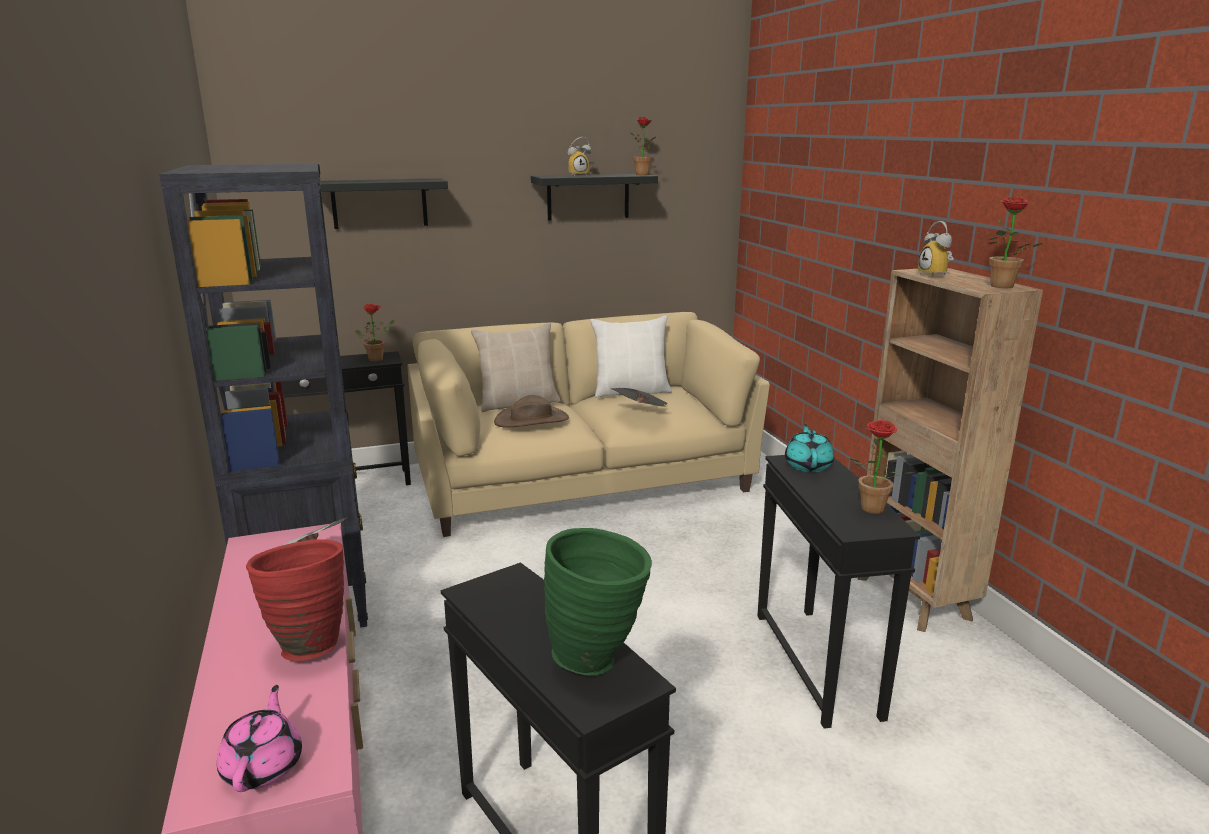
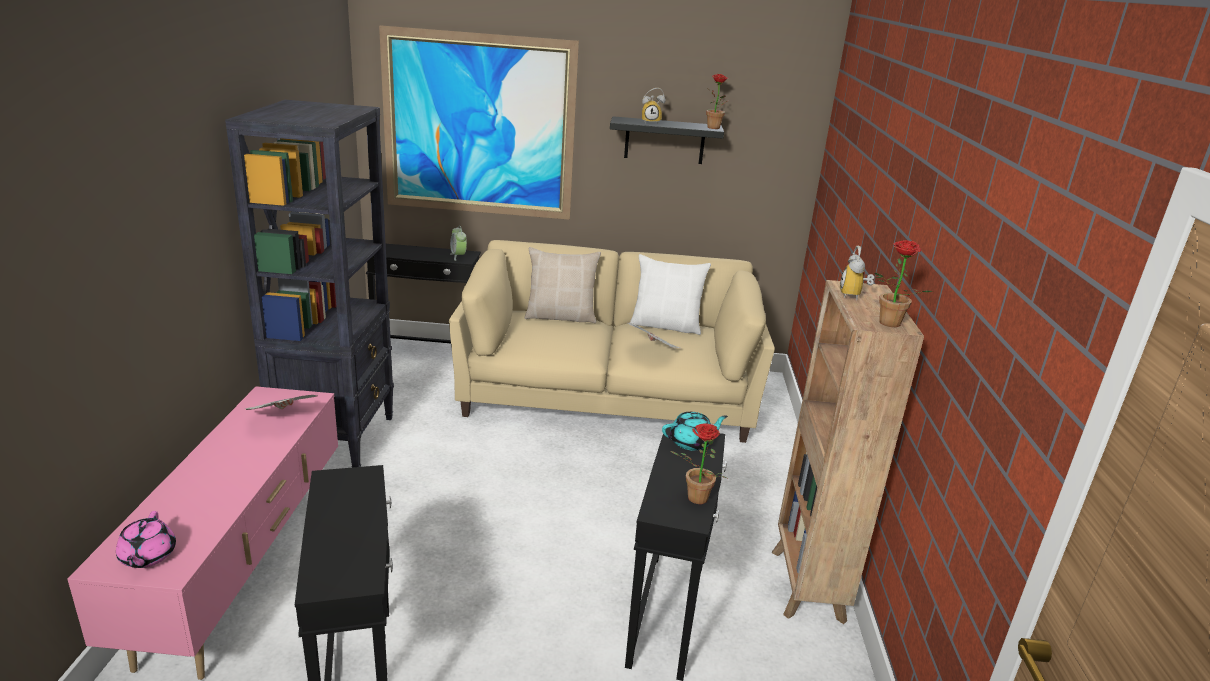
camera: 20 degrees right, 5 degrees up
pink teapot [217,685,302,792] -> pink teapot turned 150 degrees clockwise [116,511,176,568]
red vase [246,539,344,661] -> none
black shelf [320,178,448,229] -> picture [379,25,579,220]
potted plant [355,304,396,362] -> alarm clock [450,226,467,261]
brown hat [494,395,569,427] -> none
green vase [544,528,652,675] -> none
turquoise teapot [785,424,834,472] -> turquoise teapot turned 45 degrees clockwise [662,412,728,451]

